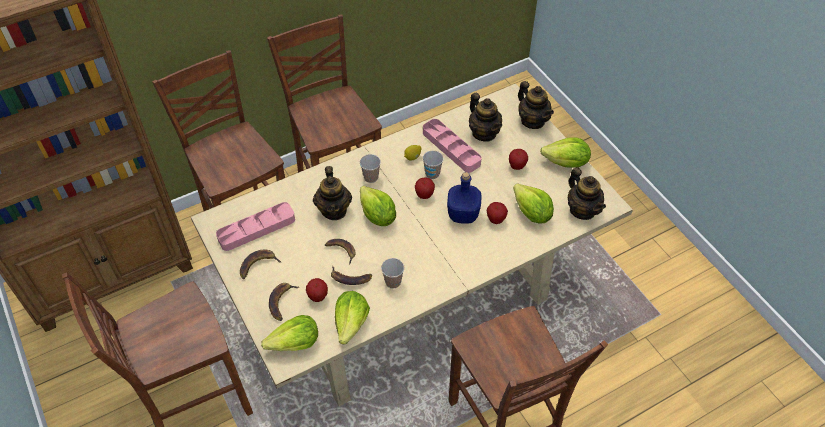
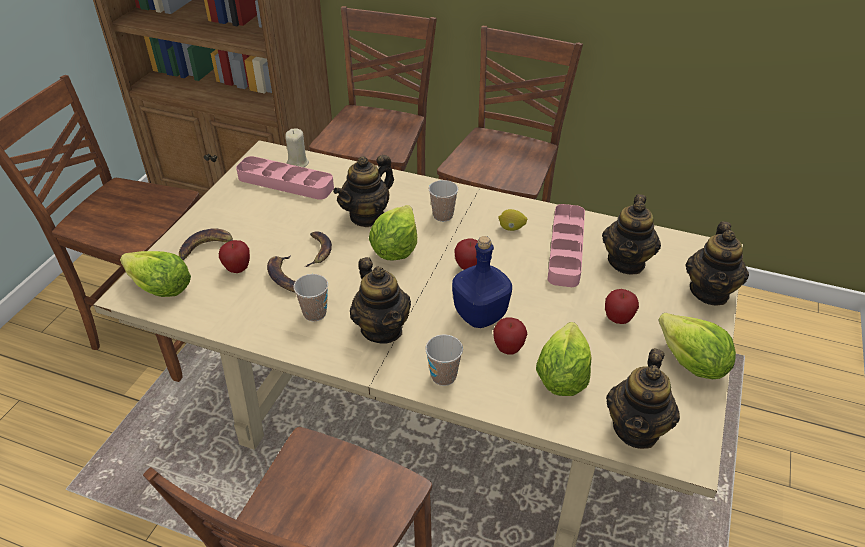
camera: 50 degrees right, 10 degrees down
banana [240,249,281,279] -> none
lettuce [335,291,370,345] -> none
cup [423,151,444,179] -> cup moved to [425,334,463,386]
none -> beige candle [285,129,309,167]
none -> teapot [350,257,411,344]

